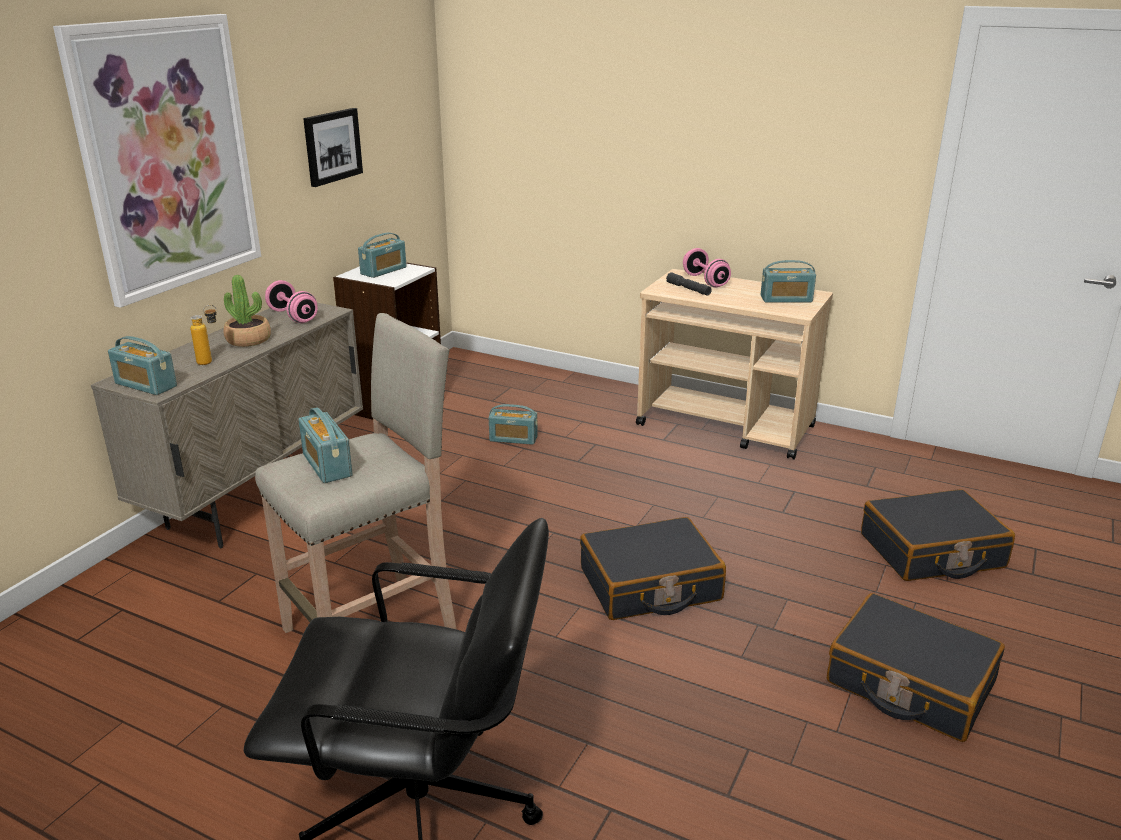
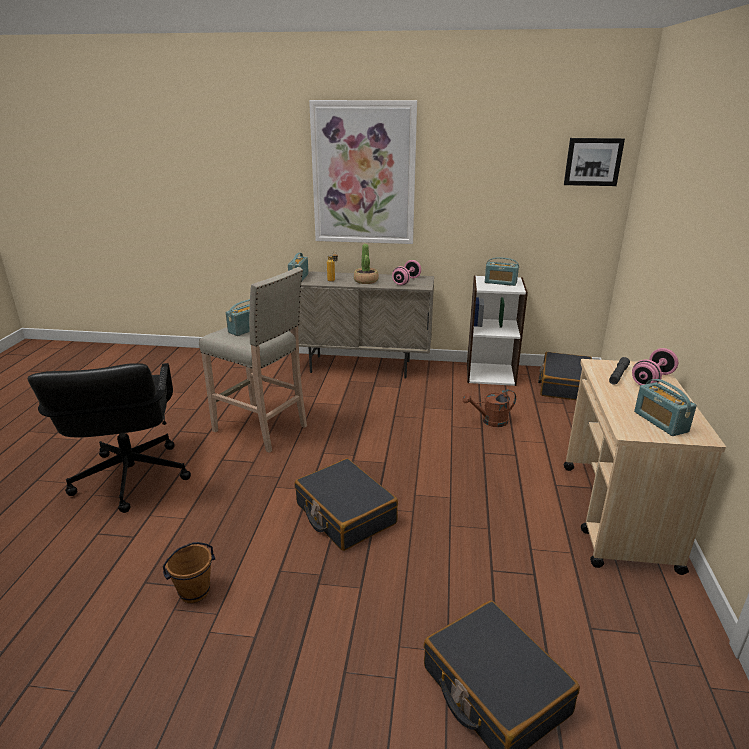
camera: 70 degrees right, 0 degrees up
picture [303,108,363,187] -> picture moved to [564,138,625,186]
radio [489,404,538,445] -> brown watering can [463,389,516,427]
black suitcase [827,593,1005,742] -> black suitcase moved to [538,352,592,400]
none -> brown bucket [163,542,215,603]

